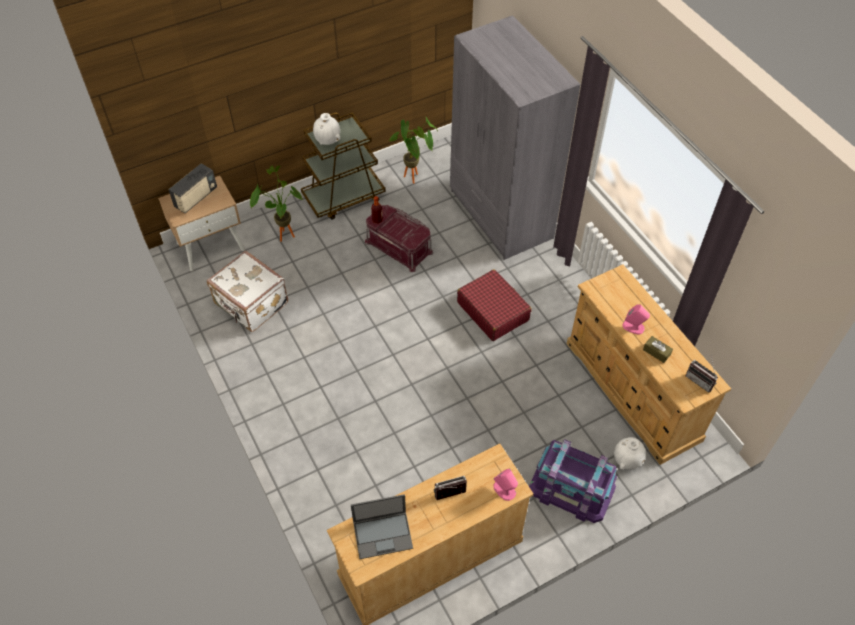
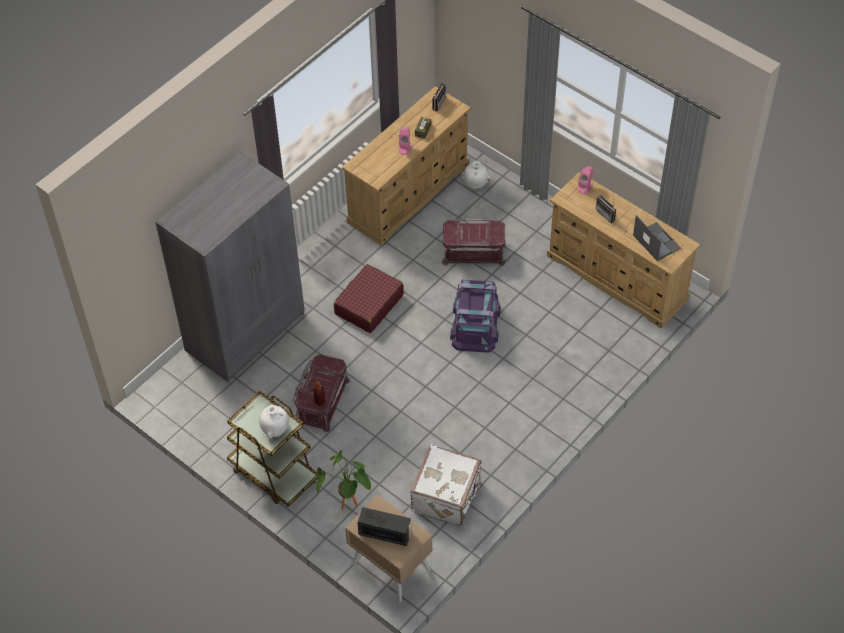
camera: 110 degrees left, 0 degrees up
potted plant [389,117,438,184] -> none
purple storage box [529,439,617,523] -> purple storage box moved to [450,280,500,353]
none -> red storage box [442,219,506,266]

